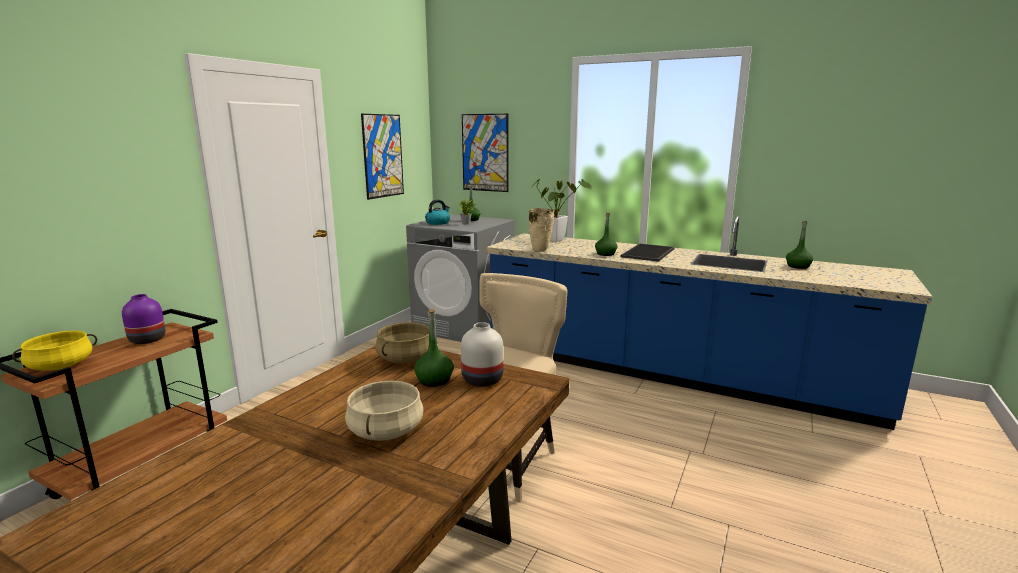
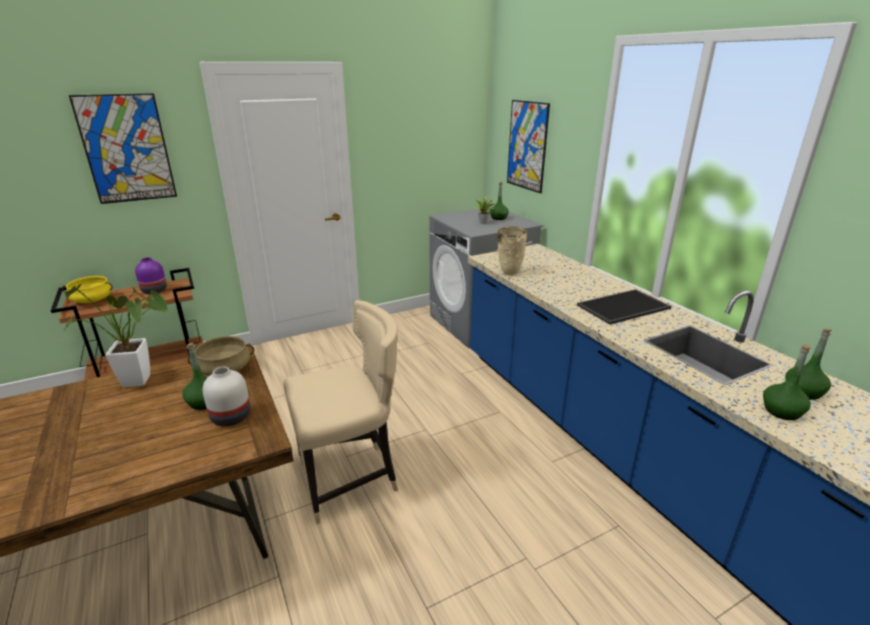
camera: 35 degrees right, 10 degrees up
beige cooking pot [345,380,423,441] -> none
picture [361,114,404,200] -> picture moved to [69,93,177,204]
kettle [425,200,450,225] -> none
potted plant [532,179,592,242] -> potted plant moved to [63,284,169,387]
green bottle [595,212,617,256] -> green bottle moved to [763,344,811,420]

